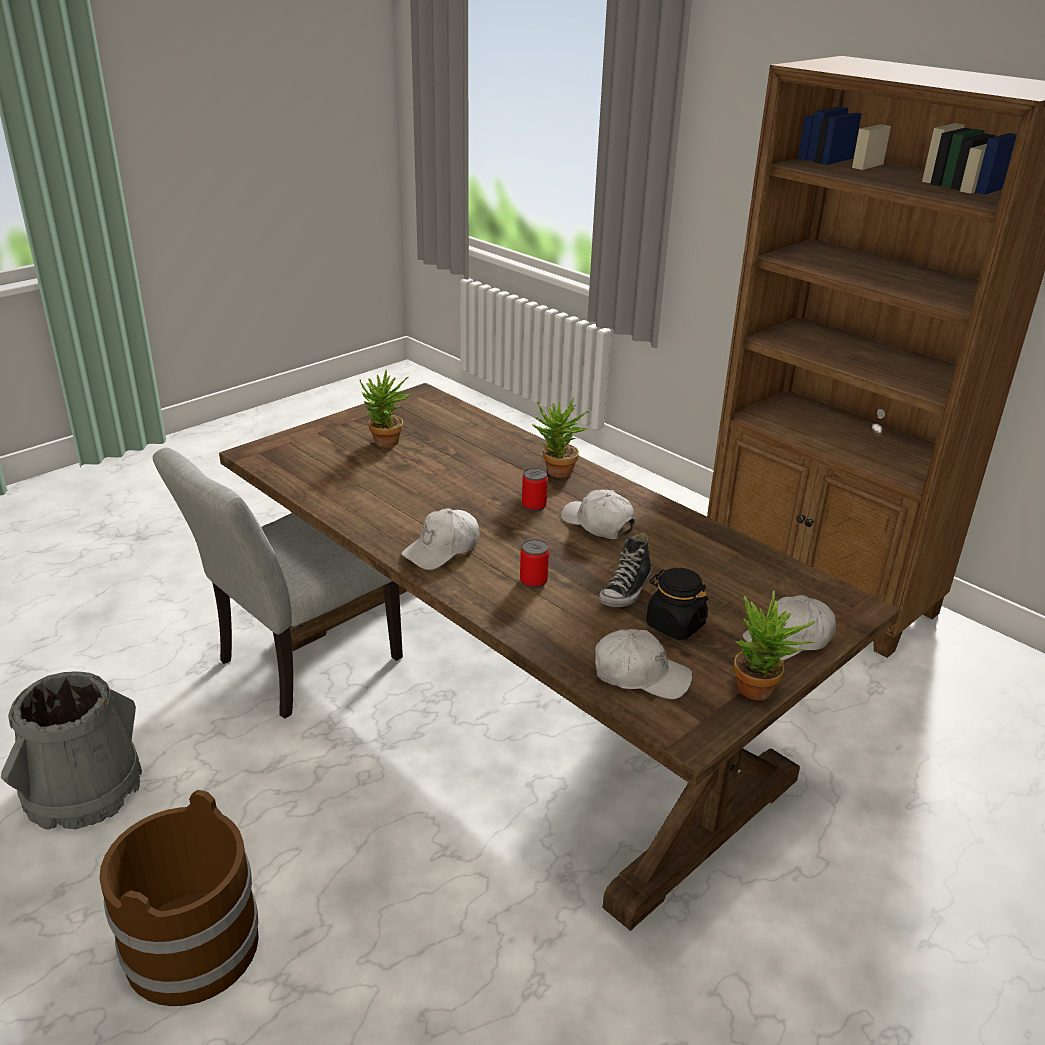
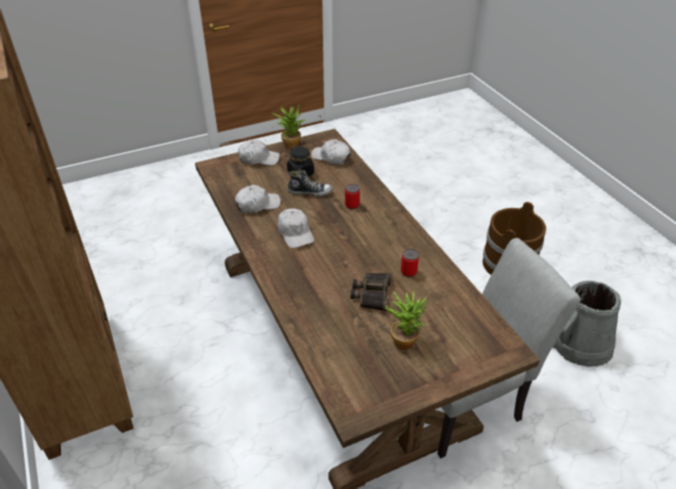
camera: 160 degrees left, 10 degrees up
white cap [401,508,480,570] -> white cap moved to [235,185,281,213]
can [522,468,548,511] -> can moved to [401,249,419,277]
potted plant [532,398,591,478] -> none
shoe [599,532,651,607] -> shoe turned 45 degrees clockwise [288,169,333,197]
none -> binoculars [351,273,392,311]

